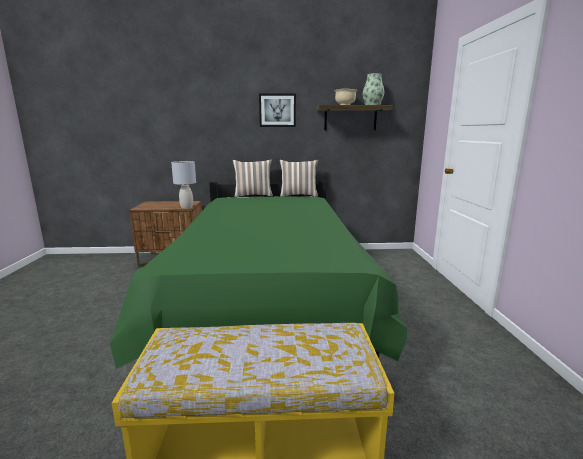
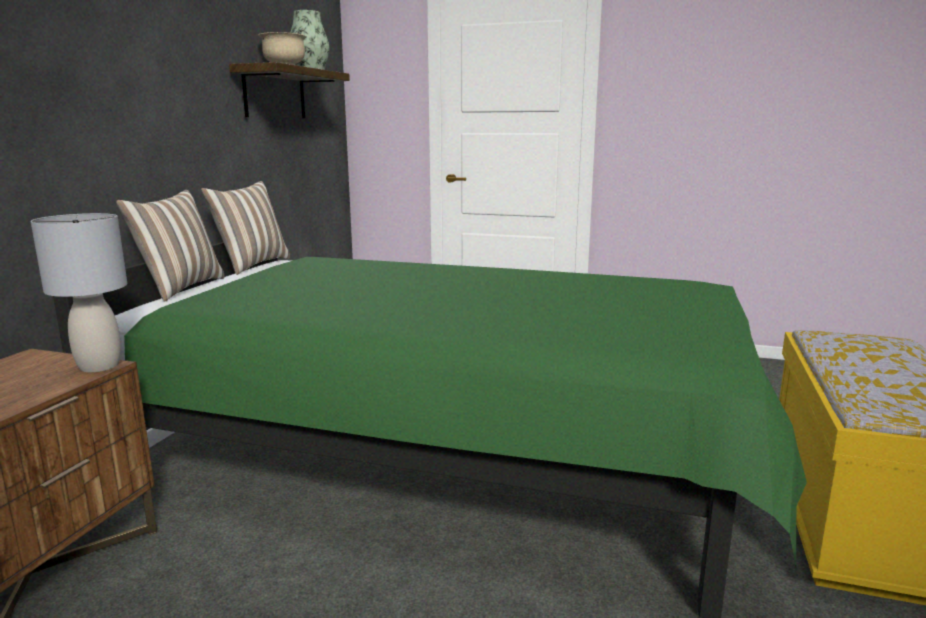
camera: 70 degrees left, 0 degrees up
picture [259,93,296,127] -> none

